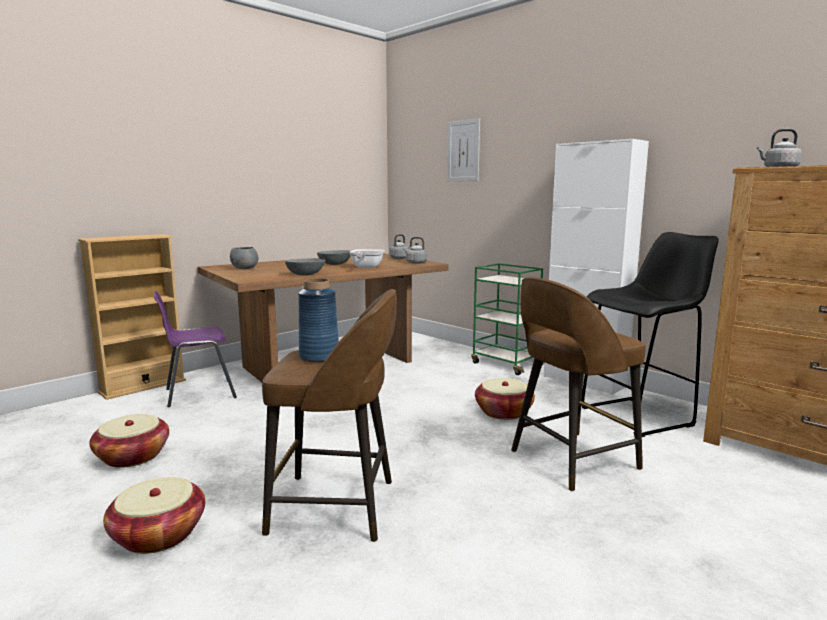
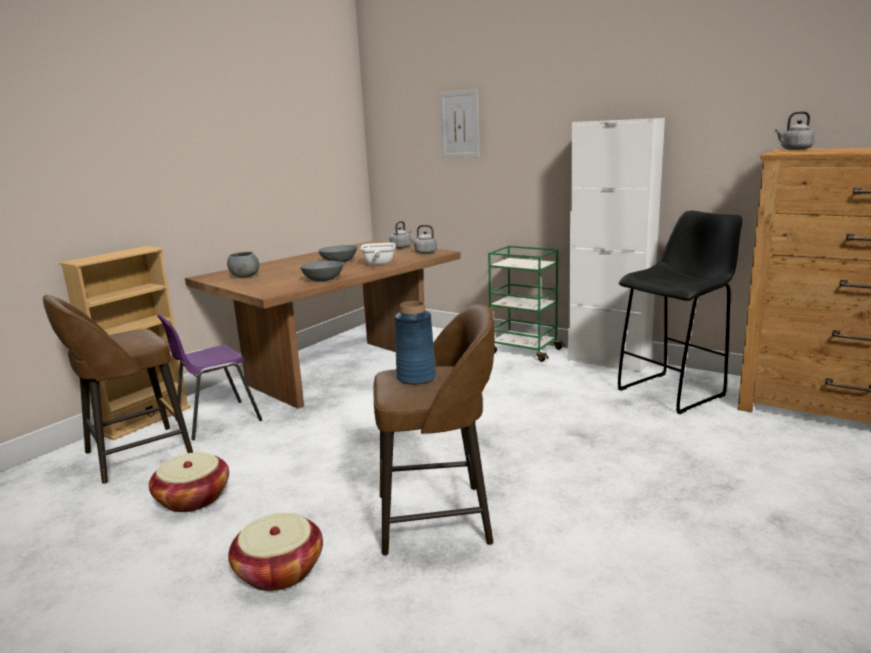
camera: 10 degrees left, 5 degrees up
basket [475,378,535,420] -> none
brown stool [511,277,646,491] -> brown stool moved to [43,295,193,484]

